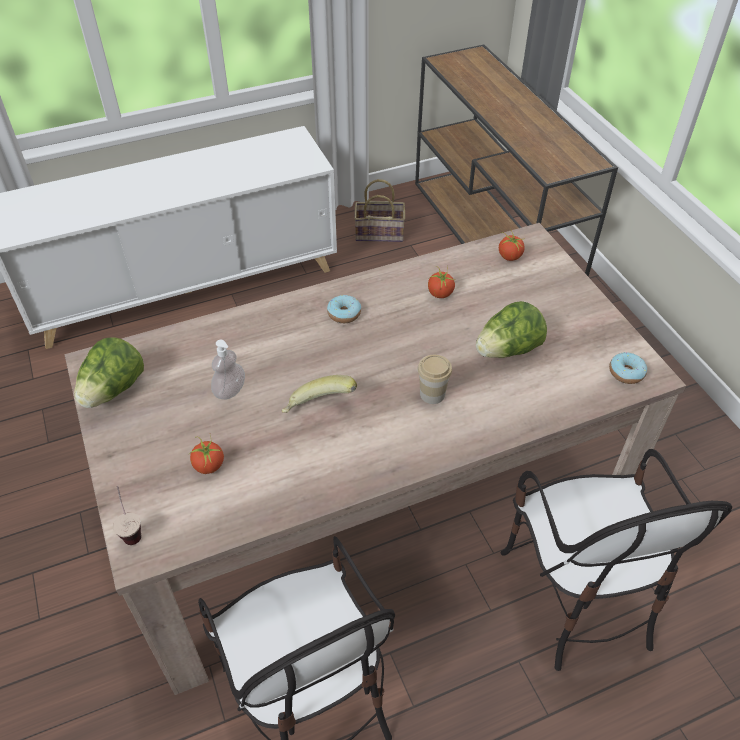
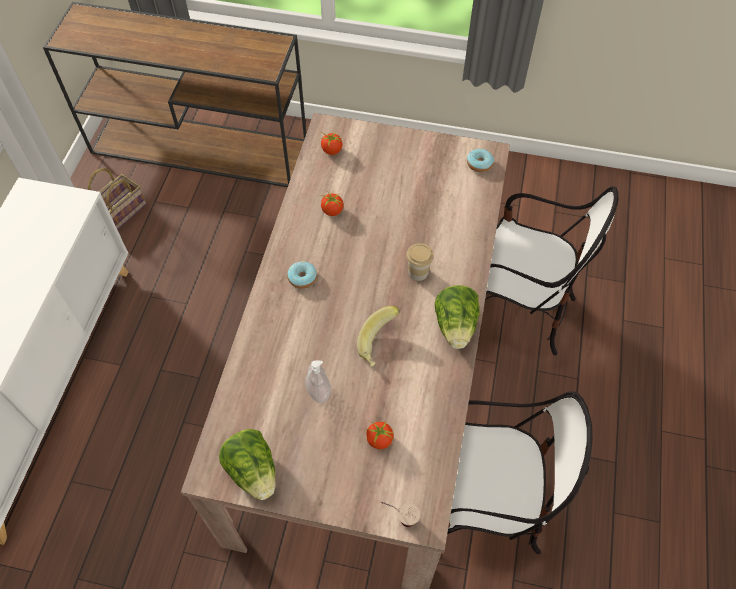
camera: 55 degrees left, 10 degrees up
lettuce [476,301,547,358] -> lettuce moved to [435,285,479,349]

